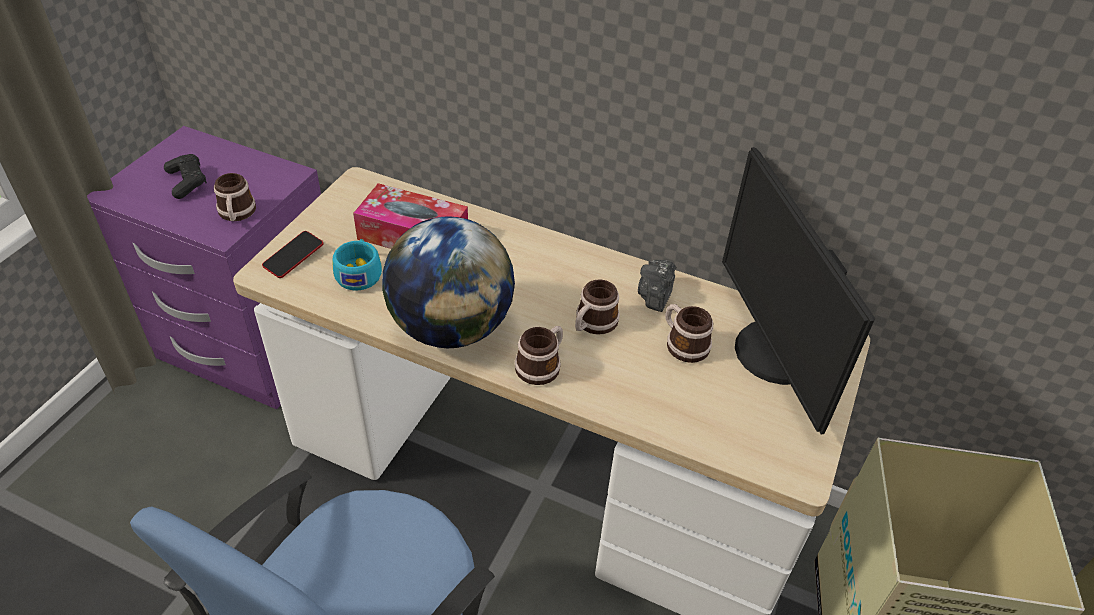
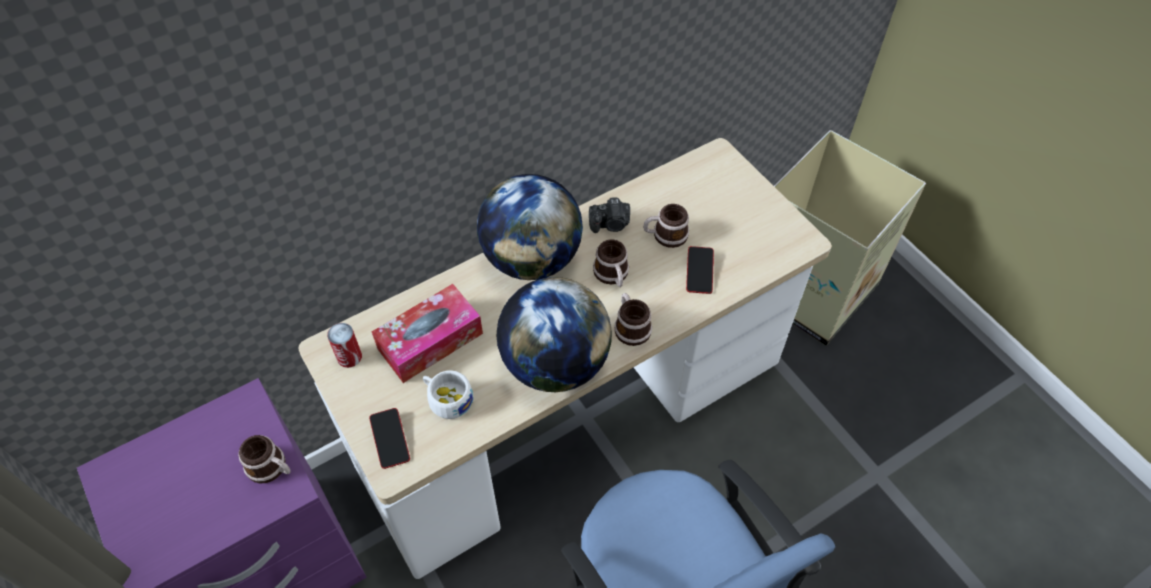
camera: 55 degrees left, 10 degrees up
black game controller [164,154,207,199] -> none
turquoise cup [332,239,382,291] -> white cup [423,370,473,419]
camera [638,260,676,312] -> camera turned 60 degrees counterclockwise [589,197,630,233]
monitor [722,147,875,435] -> none
none -> can [327,323,362,368]
none -> globe [477,174,583,280]
none -> phone [686,246,714,294]

